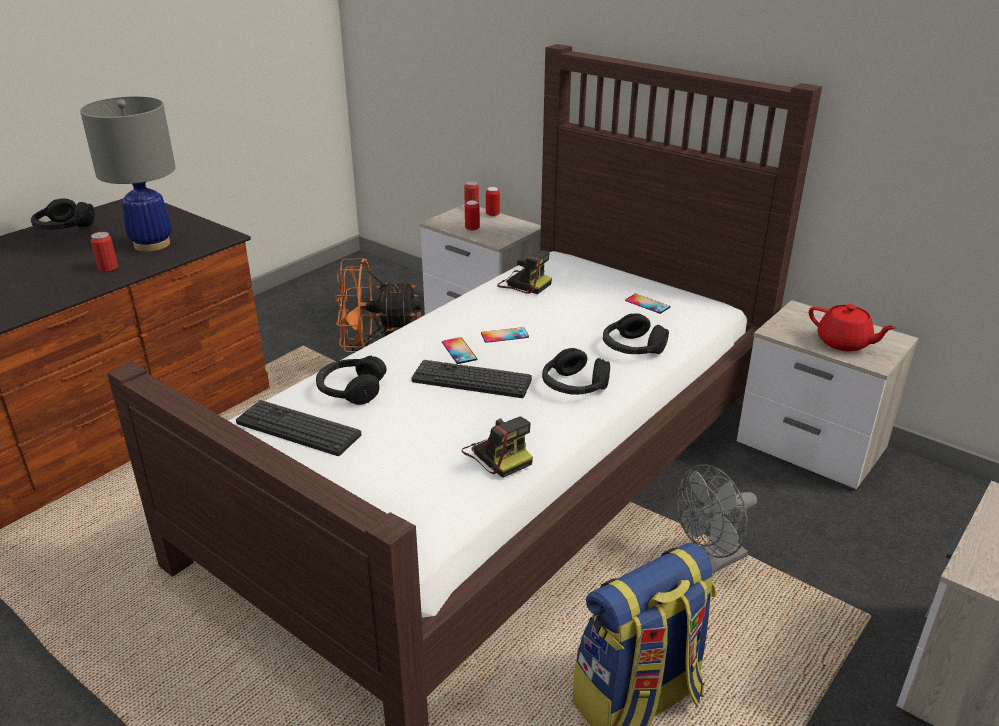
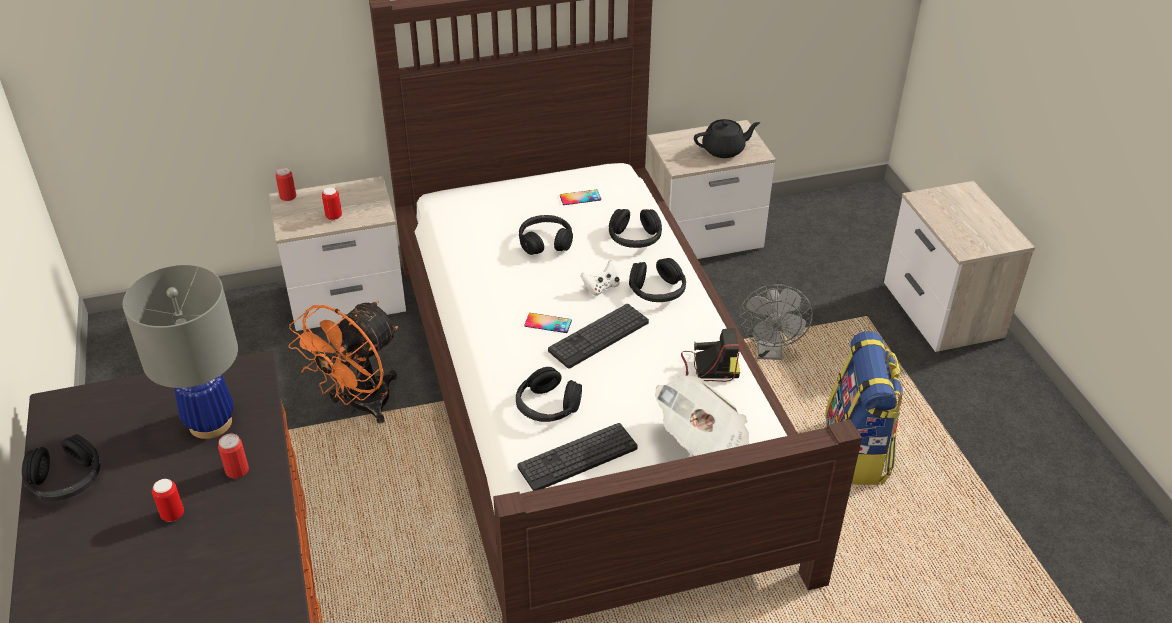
camera: 55 degrees left, 10 degrees up
phone [481,327,529,343] -> none
can [486,187,500,217] -> can moved to [152,479,184,522]
camera [497,250,552,294] -> none
red teapot [809,304,896,352] -> black teapot [694,119,760,158]
none -> black headphones [519,215,573,255]
none -> white game controller [581,260,619,296]
none -> newspaper [655,375,750,457]

